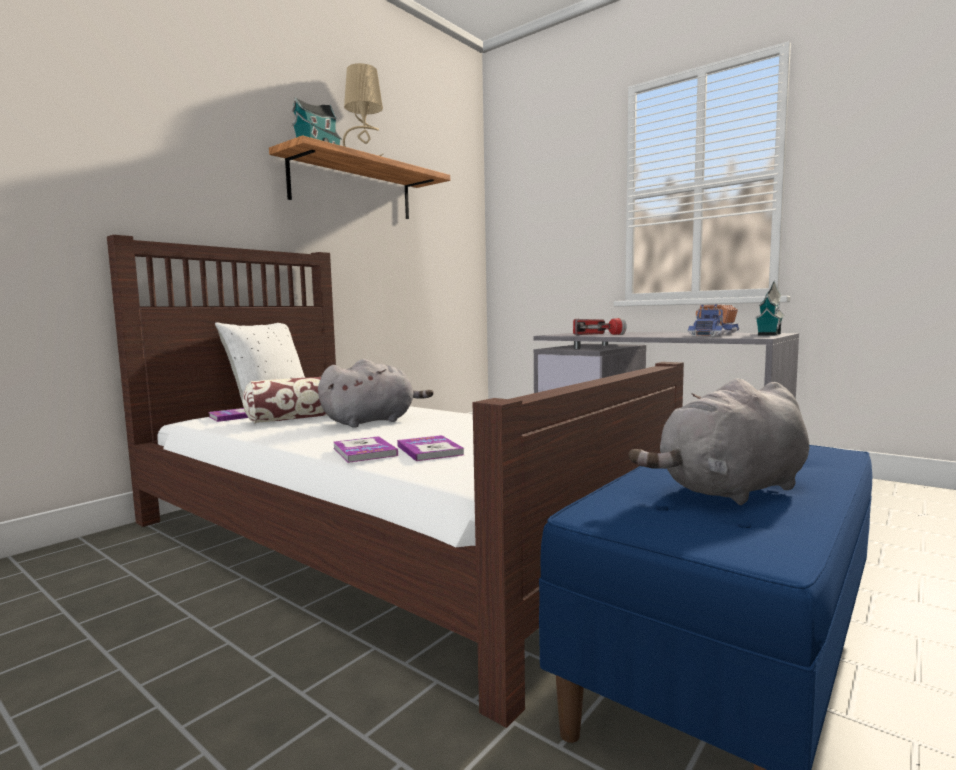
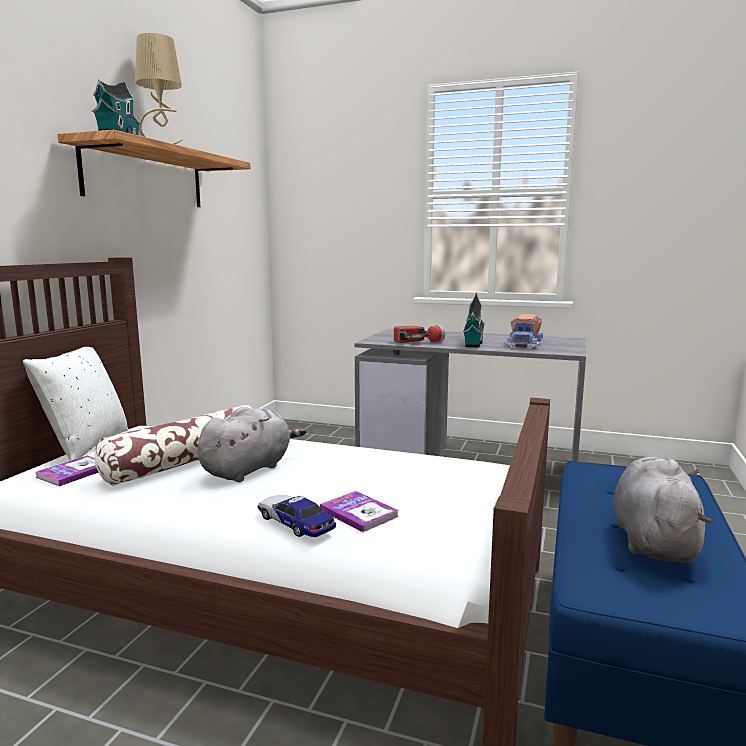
camera: 20 degrees left, 5 degrees up
book [333,436,398,463] -> toy car [258,495,336,537]
grey plush toy [629,378,809,505] -> grey plush toy turned 150 degrees clockwise [613,457,712,563]
toy house [755,281,784,335] -> toy house moved to [463,292,485,348]

